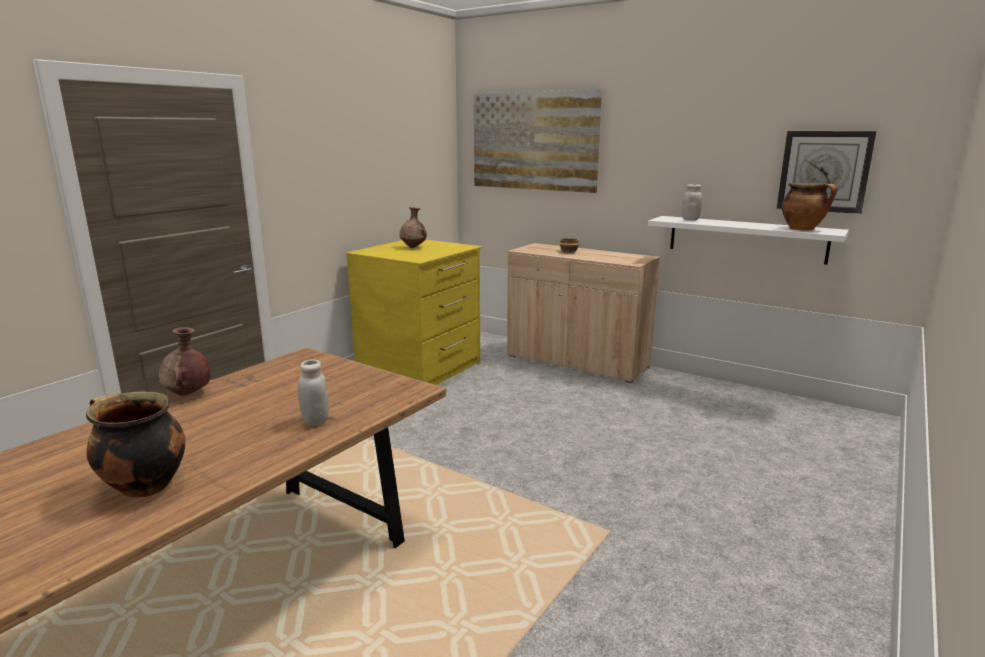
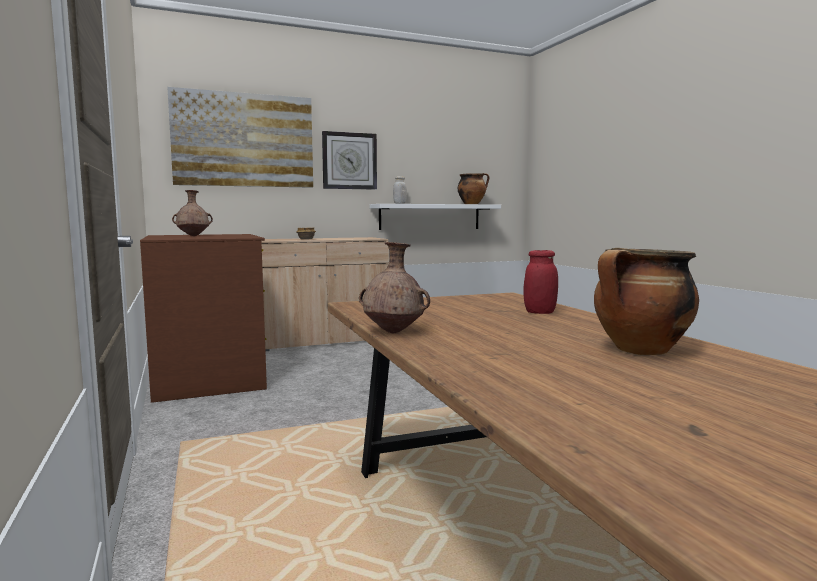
camera: 55 degrees left, 10 degrees down
white jar [298,360,329,426] -> red jar [524,250,558,314]
yellow dresser [346,240,482,385] -> brown dresser [140,234,267,403]
wall clock [777,131,876,214] -> wall clock moved to [322,131,377,190]

